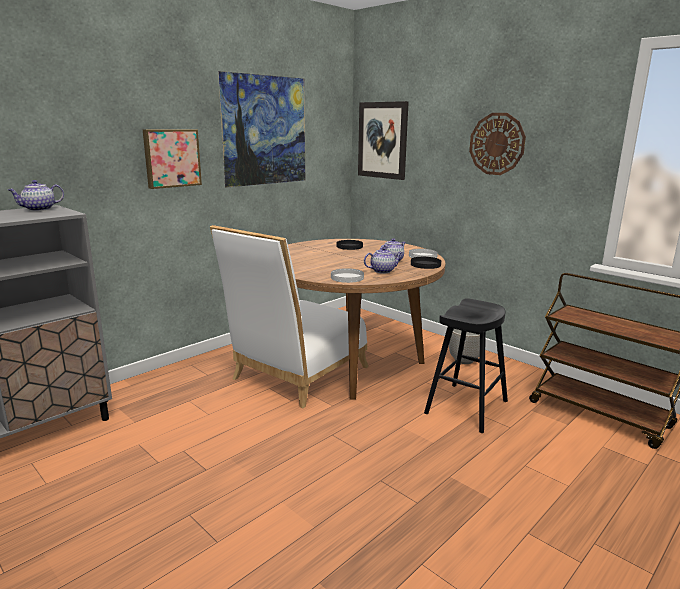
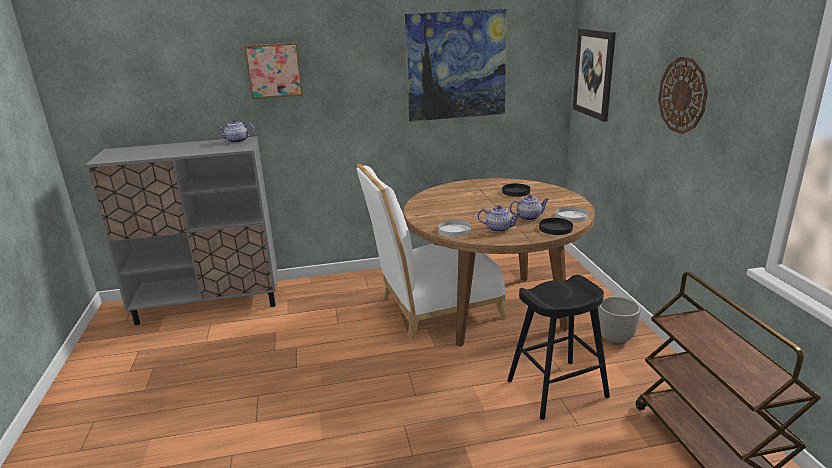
camera: 35 degrees right, 5 degrees up
picture [142,129,202,189] -> picture moved to [244,42,303,99]

